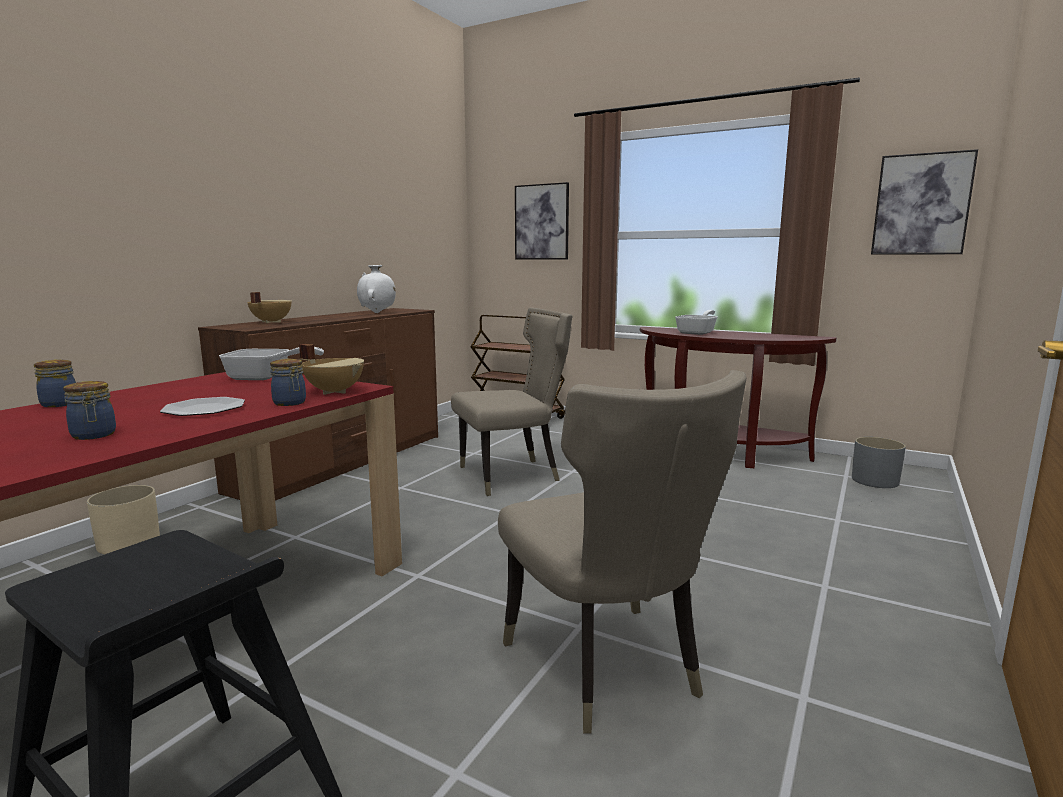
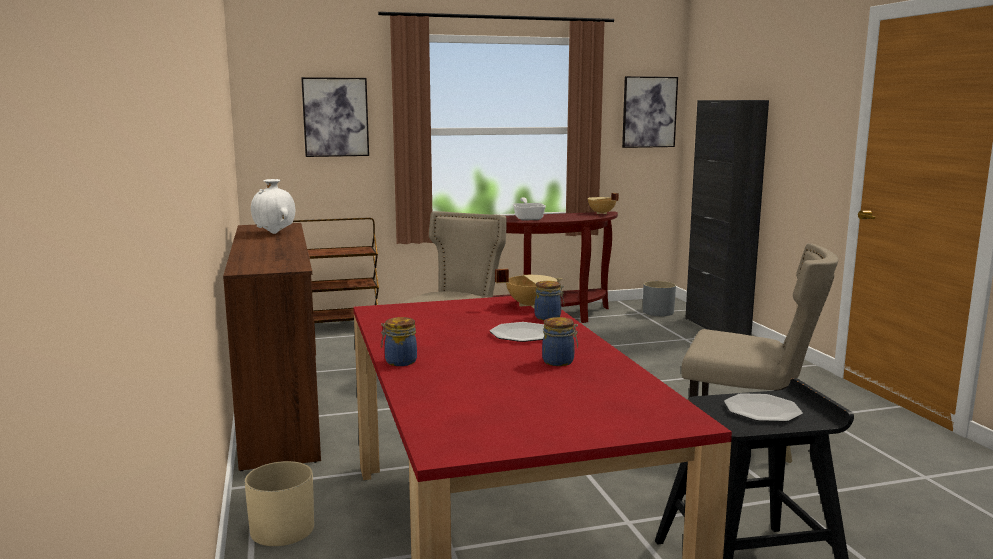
camera: 45 degrees left, 0 degrees up
frying pan [219,347,324,380] -> none
beige cooking pot [247,292,291,323] -> beige cooking pot moved to [588,193,619,214]
none -> black cabinet [685,100,769,336]
none -> plate [724,393,803,422]

